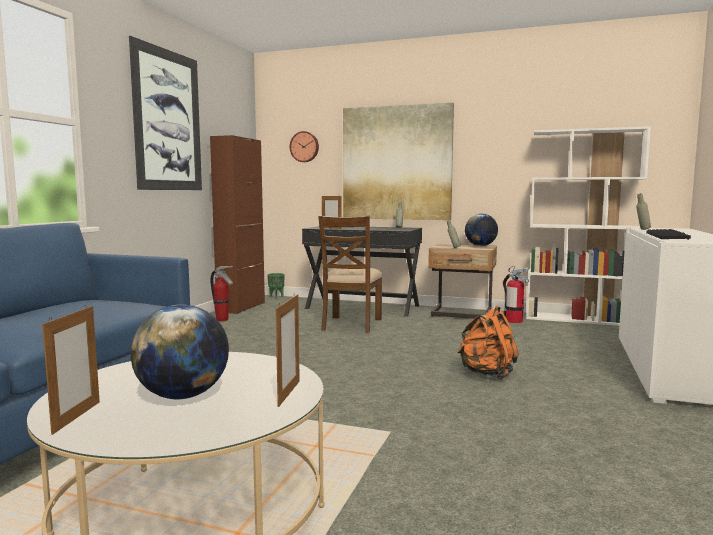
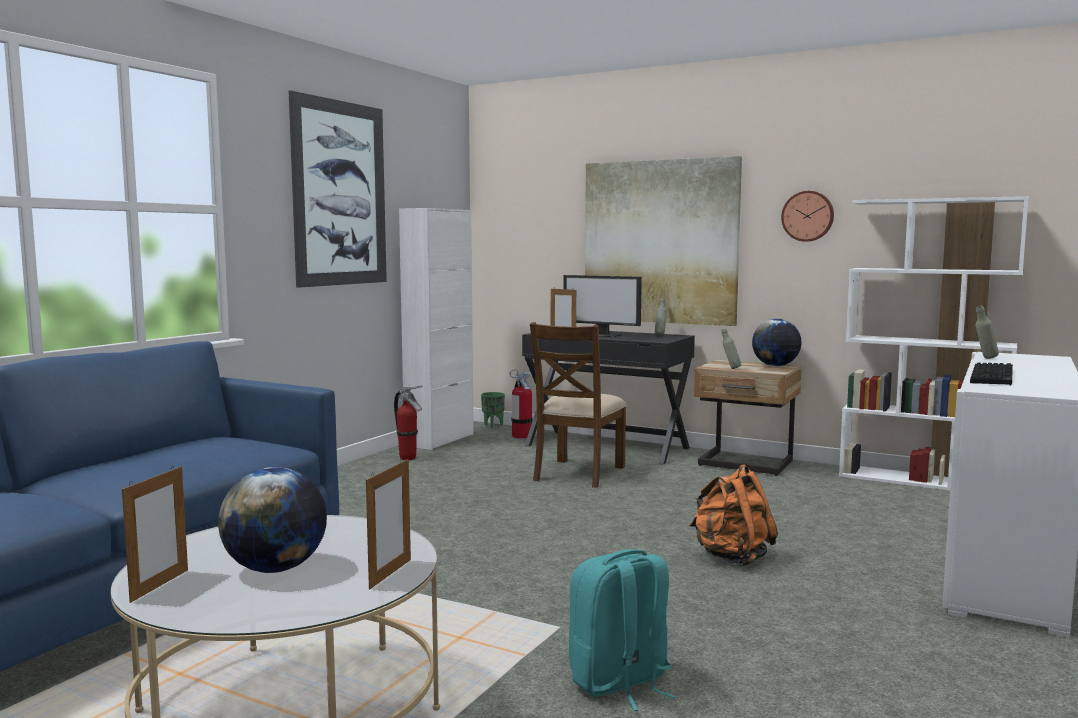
camera: 10 degrees right, 0 degrees up
brown cabinet [210,135,265,314] -> white cabinet [399,208,474,450]
wall clock [290,131,319,162] -> wall clock moved to [781,191,834,242]
fire extinguisher [503,266,529,323] -> fire extinguisher moved to [510,369,532,438]
none -> monitor [563,275,642,337]
none -> turquoise backpack [569,549,676,711]

